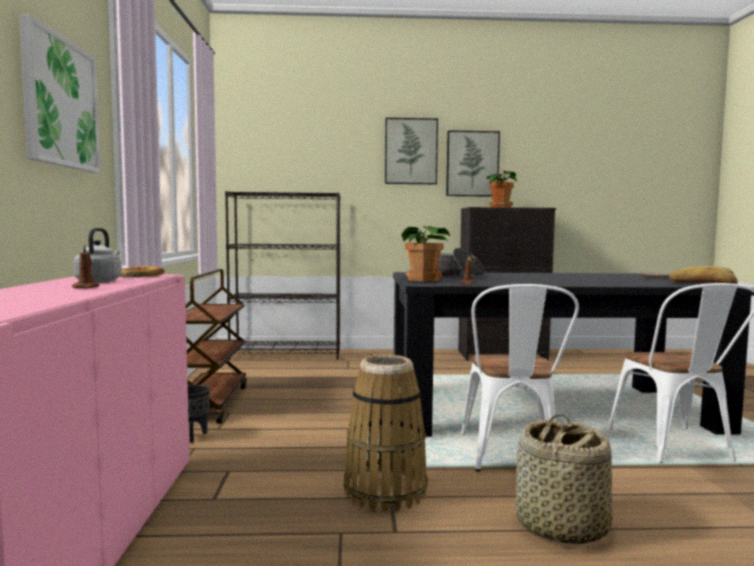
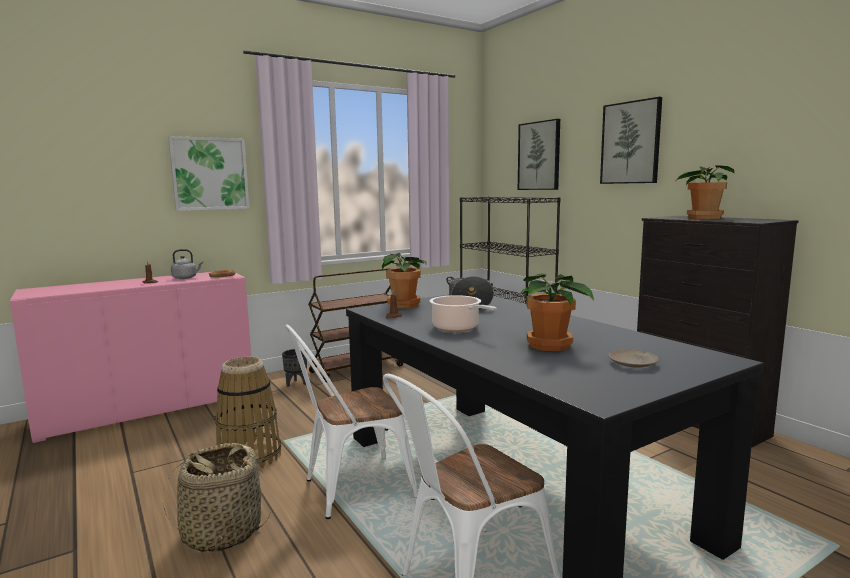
camera: 60 degrees right, 5 degrees up
picture [446,130,500,197] -> picture moved to [518,119,560,190]
bread [669,266,738,284] -> none
none -> cooking pot [430,295,497,332]
none -> potted plant [518,274,594,351]

